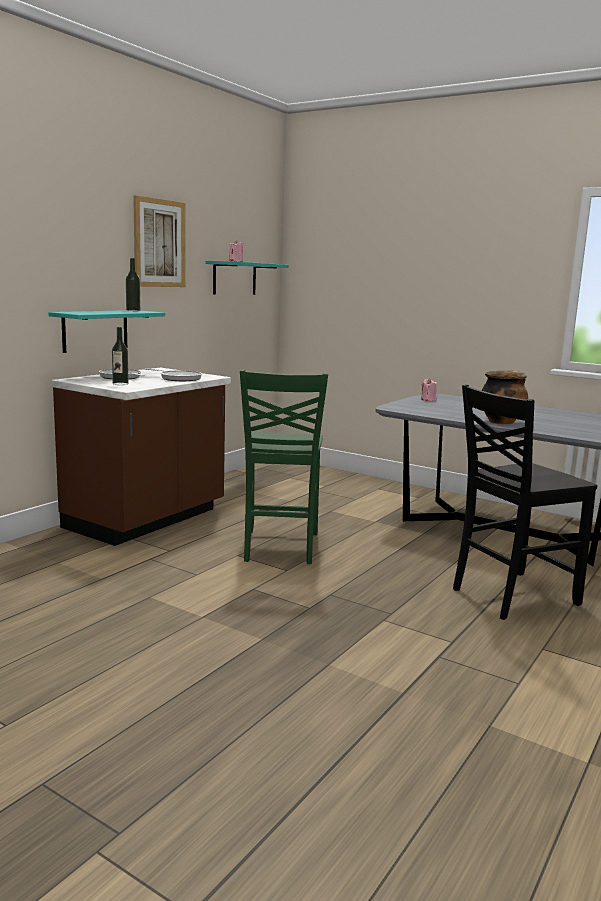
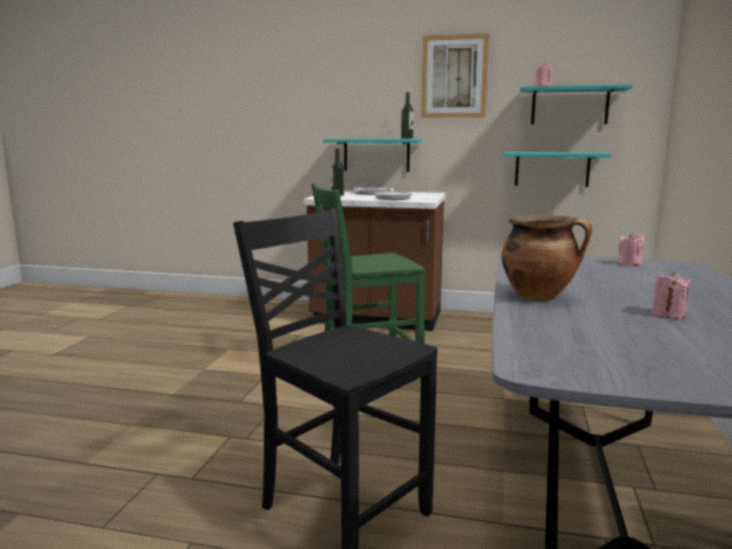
camera: 70 degrees right, 0 degrees up
none -> turquoise shelf [504,152,611,187]
none -> pink candle [652,271,691,319]

